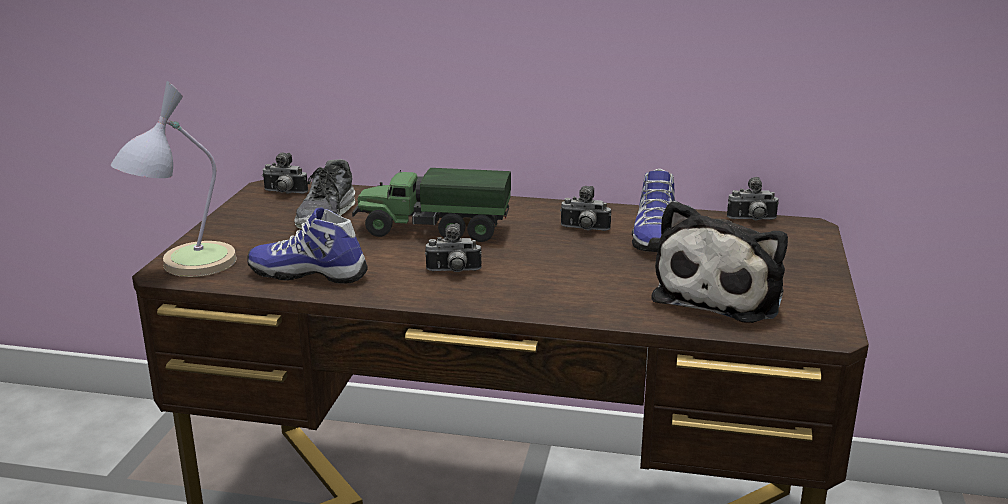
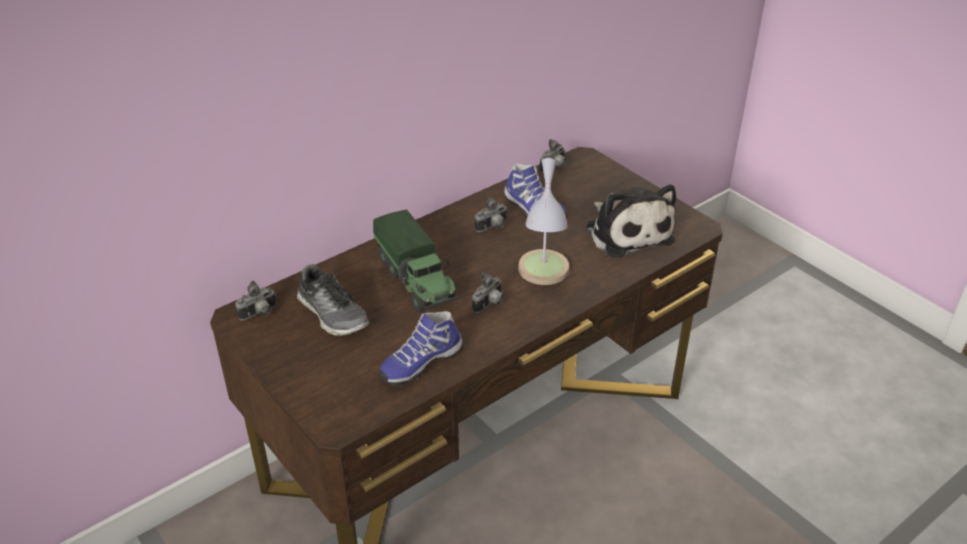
camera: 50 degrees left, 15 degrees up
table lamp [111,81,237,277] -> table lamp moved to [518,158,569,285]
toy truck [352,168,511,242] -> toy truck turned 75 degrees counterclockwise [373,210,459,312]

